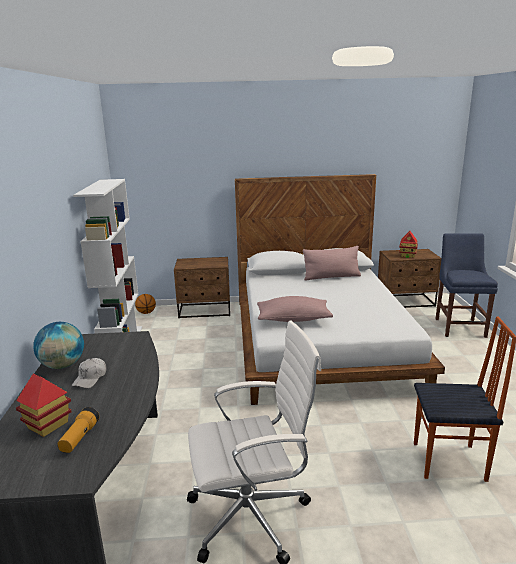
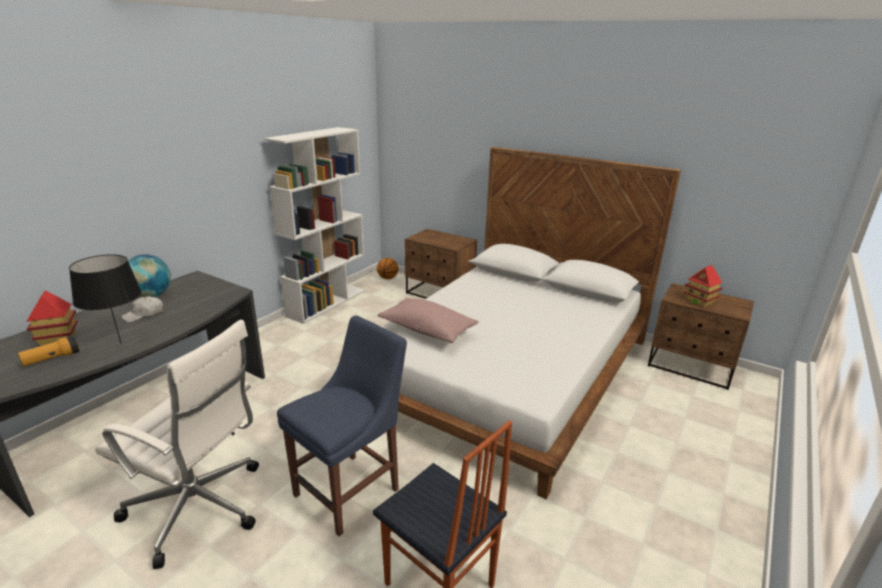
camera: 35 degrees right, 5 degrees up
pink pillow [303,246,361,281] -> none
blue chair [436,233,498,338] -> blue chair moved to [277,316,407,536]
none -> black table lamp [69,254,142,343]

